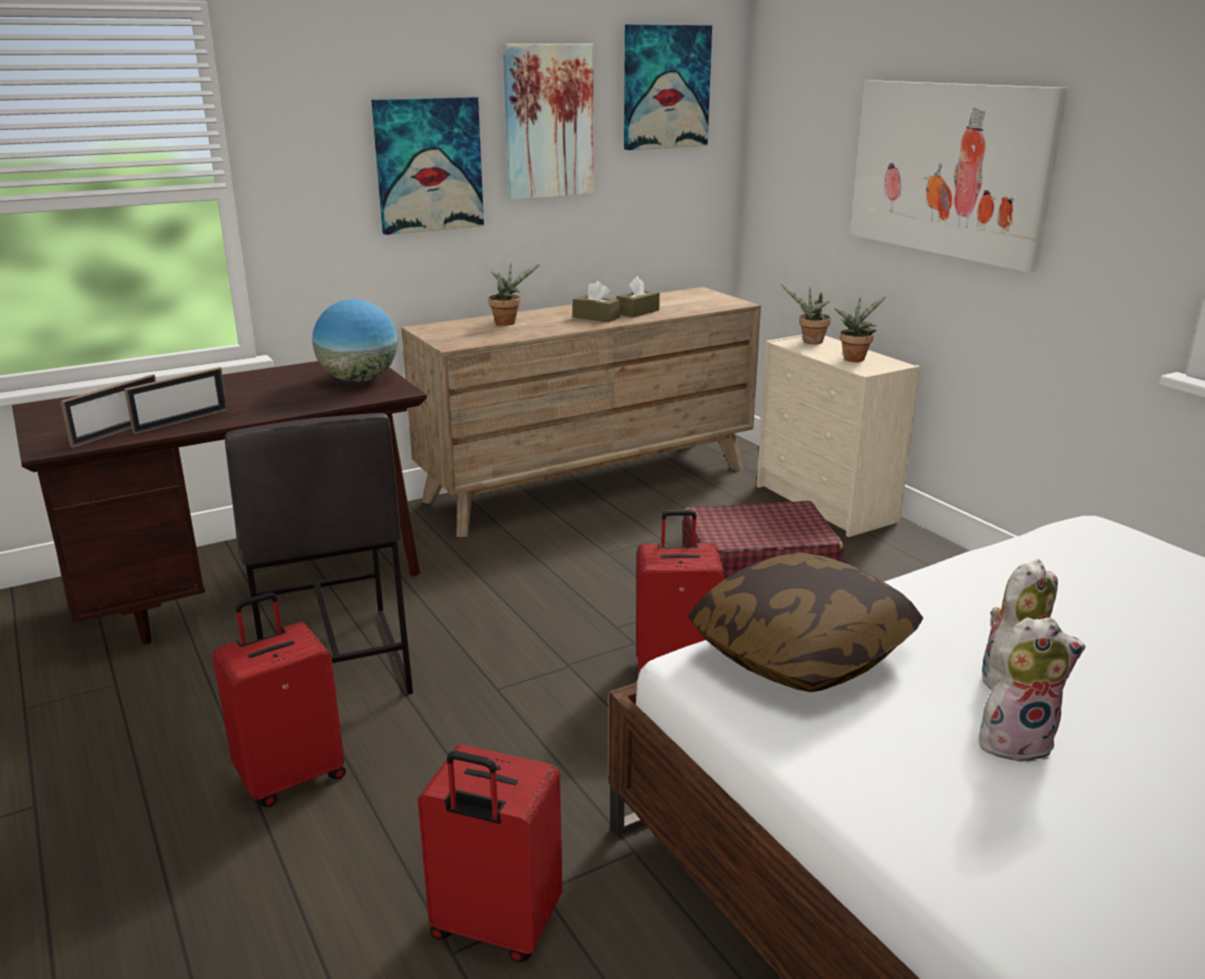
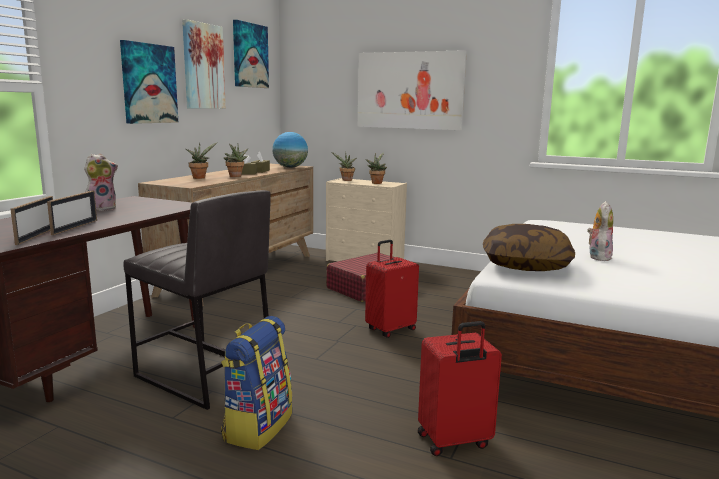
camera: 35 degrees left, 10 degrees down
red suitcase [212,593,346,807] -> backpack [221,316,293,450]
globe [312,299,397,383] -> globe moved to [272,132,308,168]
plush toy [979,617,1085,763] -> plush toy moved to [84,154,118,211]
none -> potted plant [223,144,248,177]

